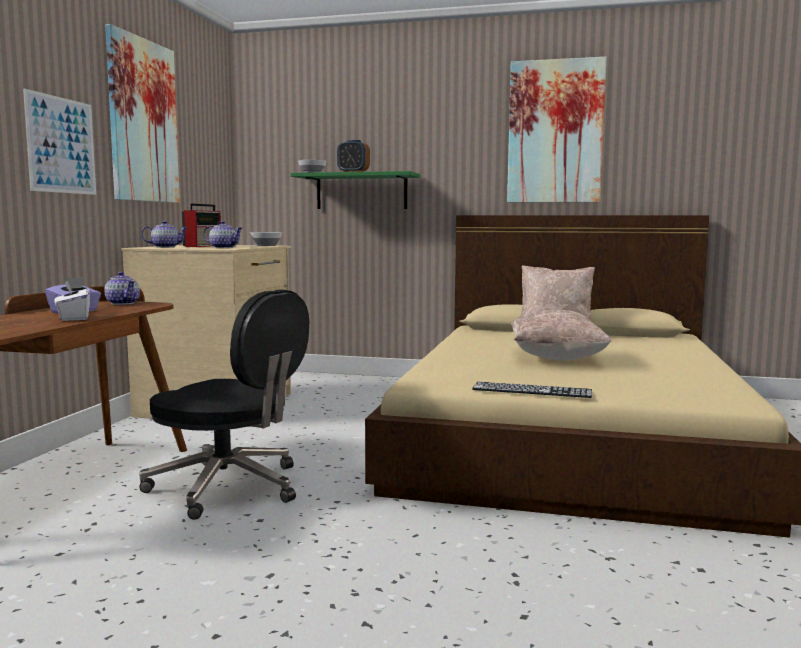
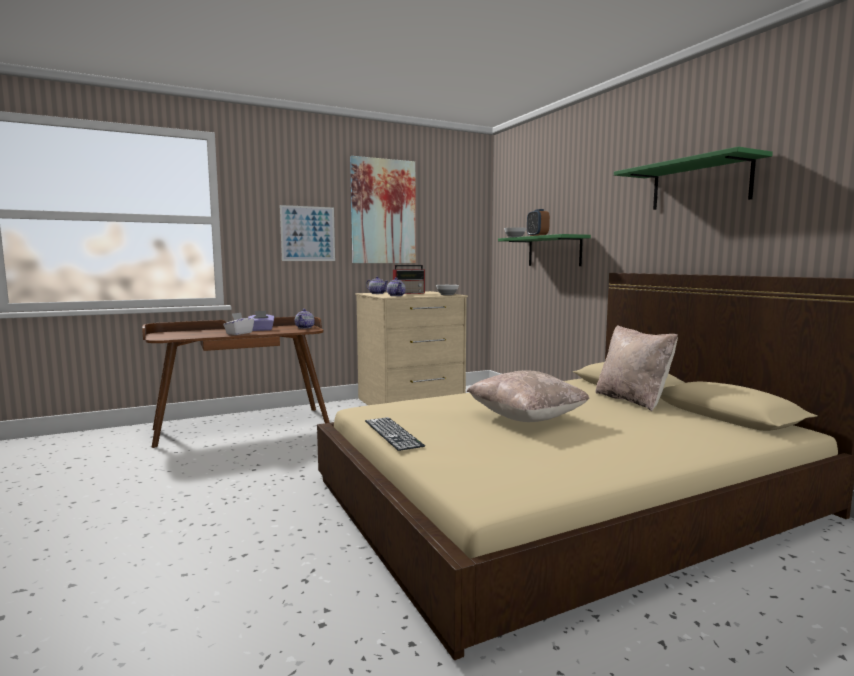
camera: 50 degrees right, 0 degrees up
black office chair [139,289,309,520] -> none
picture [507,57,607,203] -> green shelf [614,147,773,210]

